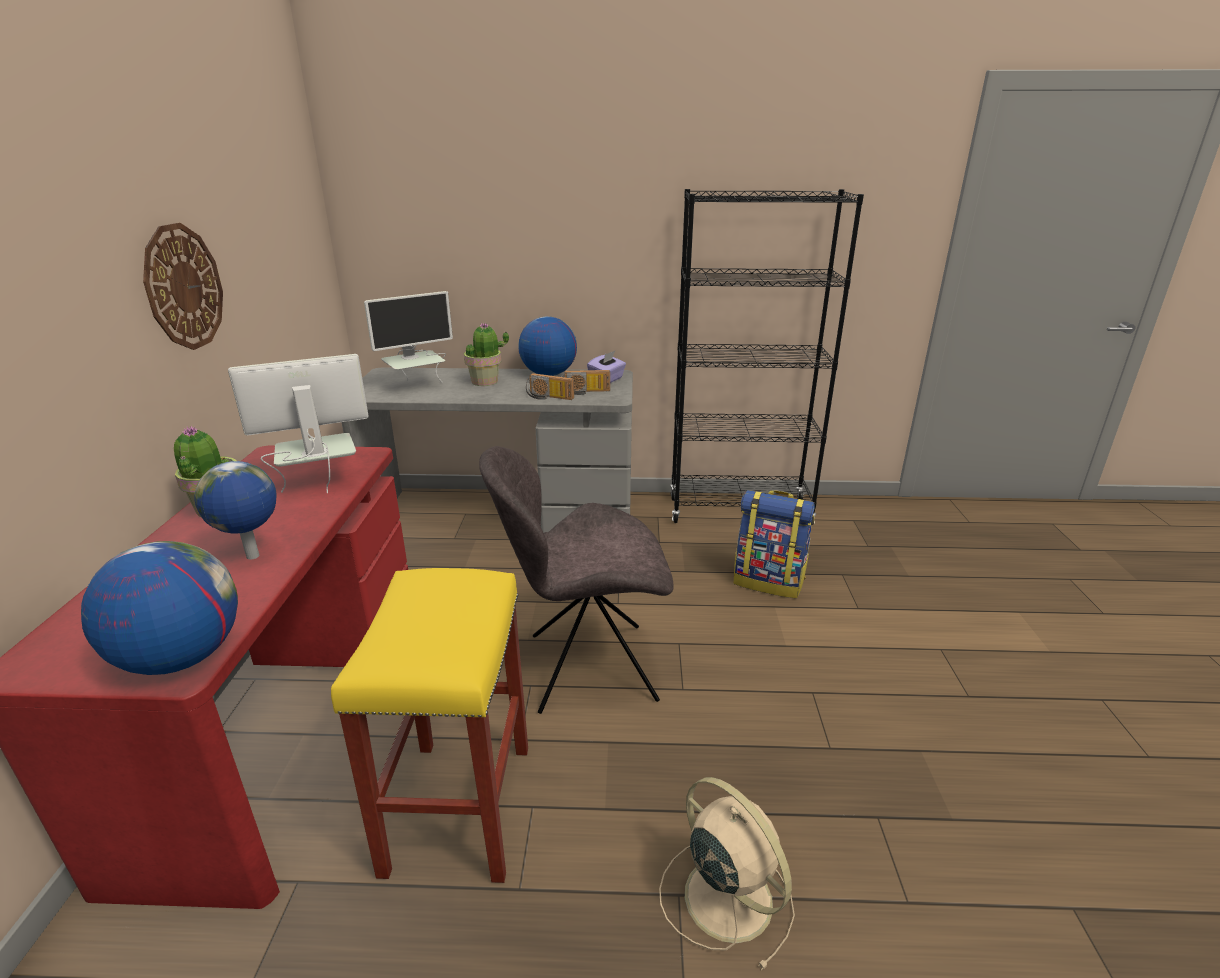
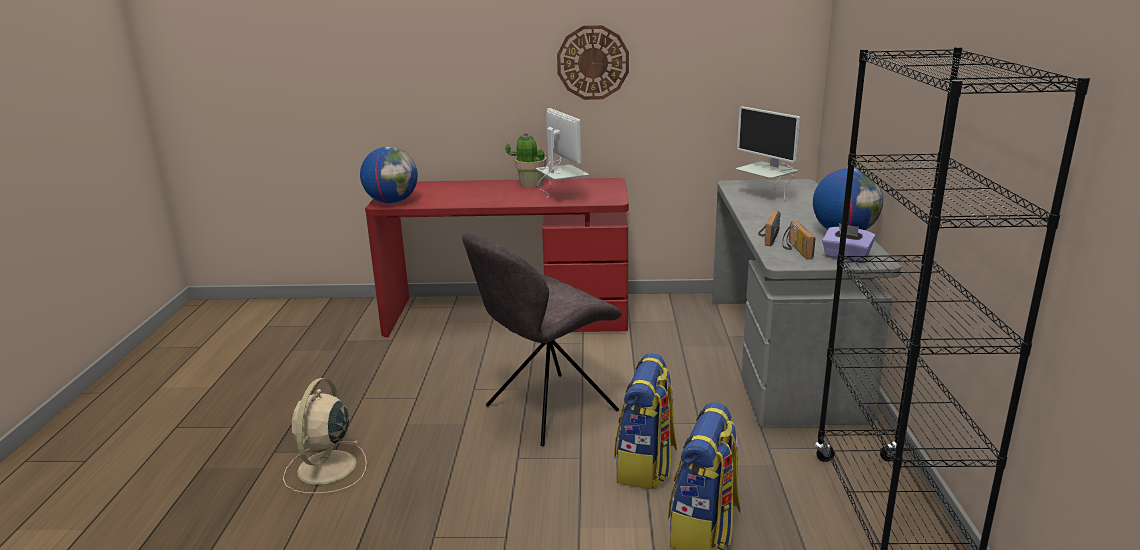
camera: 90 degrees right, 5 degrees down
globe [195,461,277,559] -> none
yellow stool [331,568,528,883] -> none
potted plant [464,323,509,386] -> none
grey chair [479,446,673,714] -> grey chair turned 120 degrees counterclockwise [462,232,622,446]
beige fan [659,777,795,970] -> beige fan turned 135 degrees clockwise [283,378,367,494]
none -> backpack [614,353,677,489]

